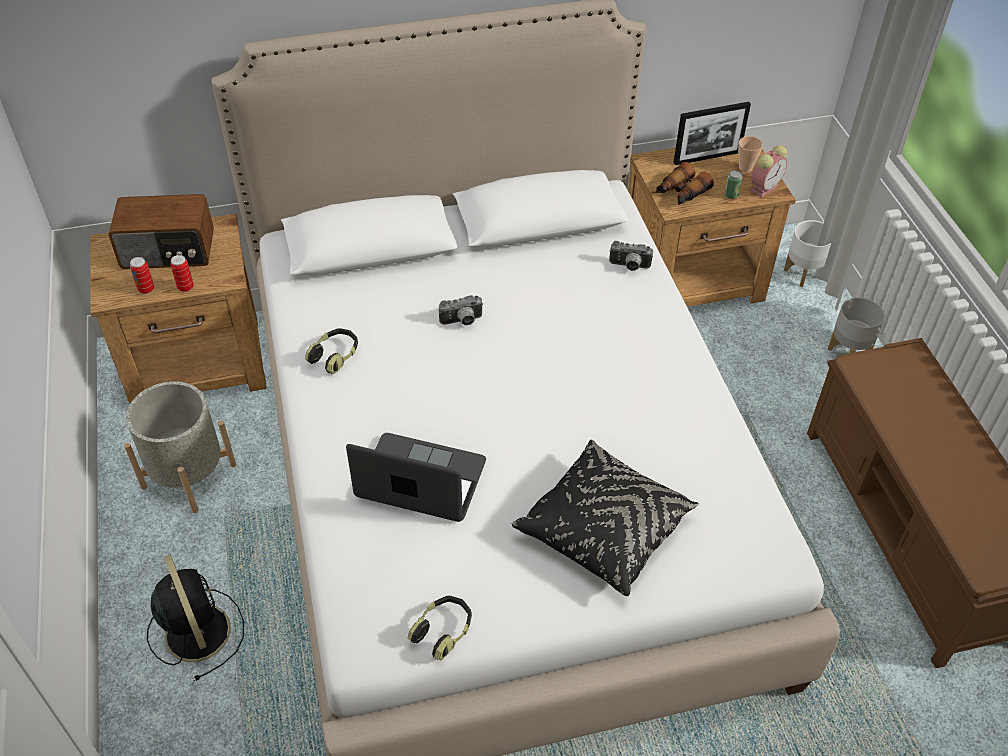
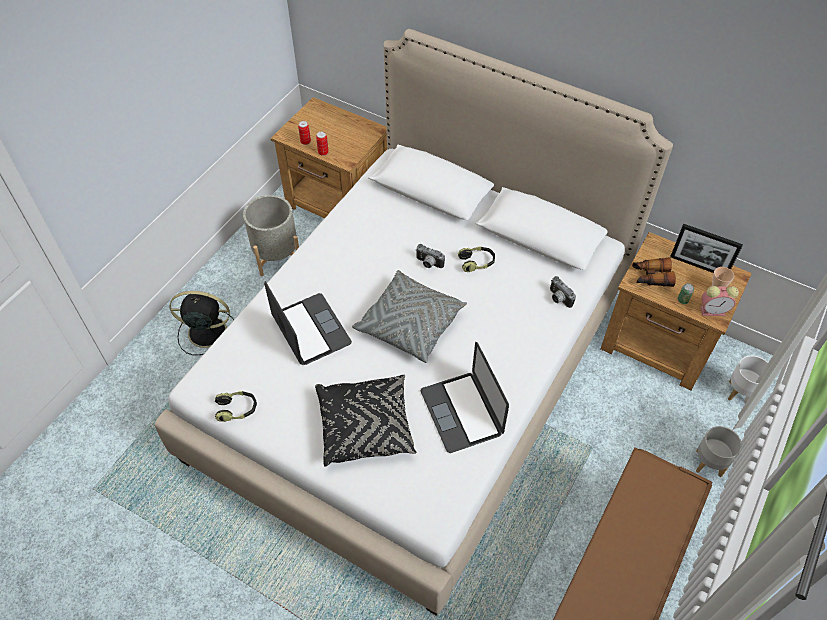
camera: 45 degrees right, 5 degrees up
radio [108,194,214,269] -> none
black fan [147,554,244,681] -> black fan turned 105 degrees counterclockwise [169,291,234,355]
headphones [305,328,358,374] -> headphones moved to [458,246,495,272]
none -> grey pillow [352,270,467,363]
none -> laptop [421,342,509,453]

